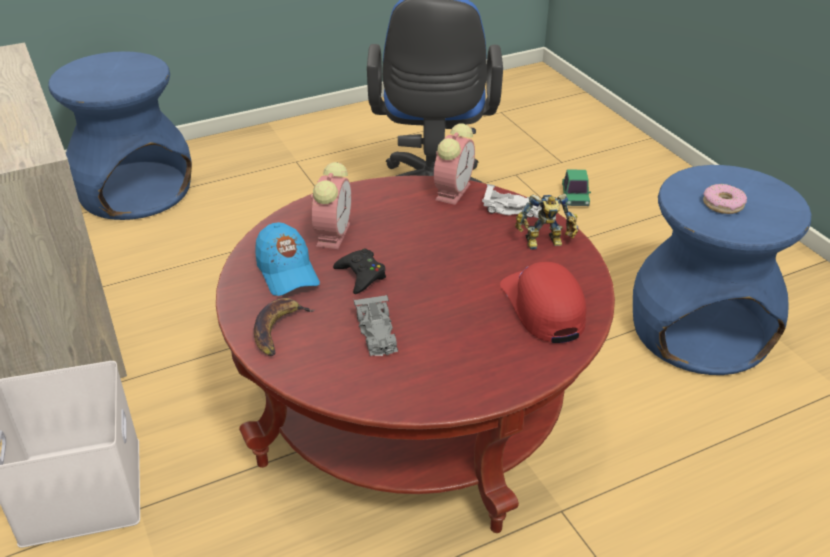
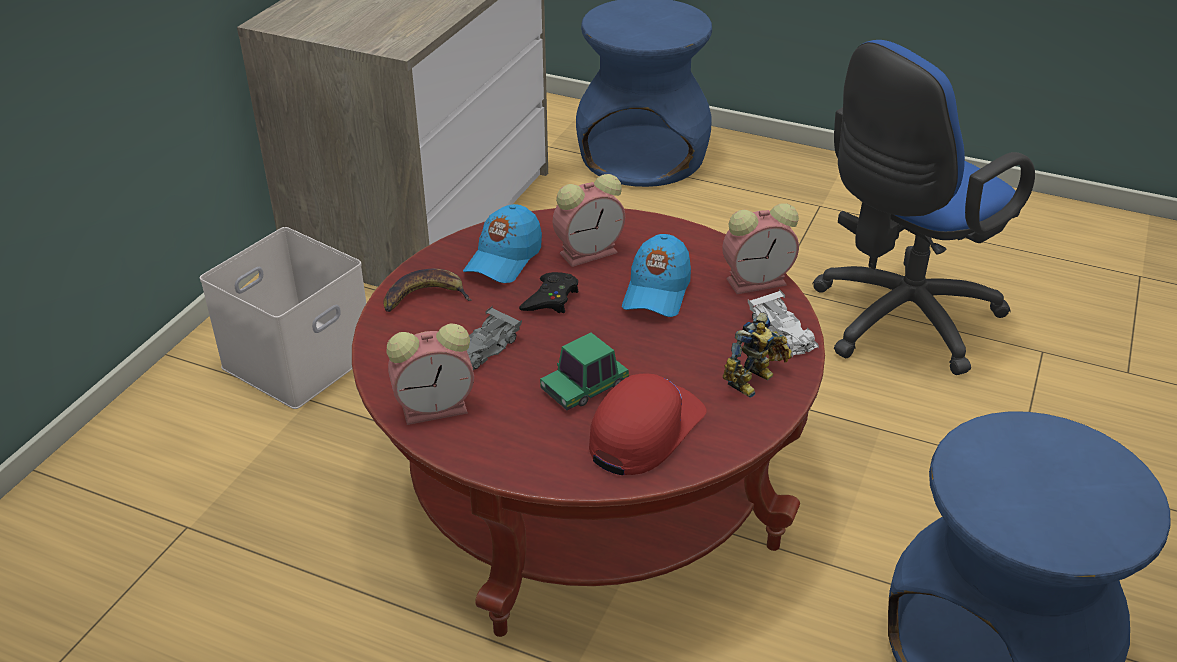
camera: 50 degrees right, 0 degrees up
toy robot [515,193,578,249] -> toy robot turned 90 degrees counterclockwise [723,313,792,398]
toy car [562,169,591,206] -> toy car moved to [540,333,629,410]
donut [703,184,747,214] -> none
none -> alarm clock [387,324,474,425]
none -> blue cap [622,234,691,317]

